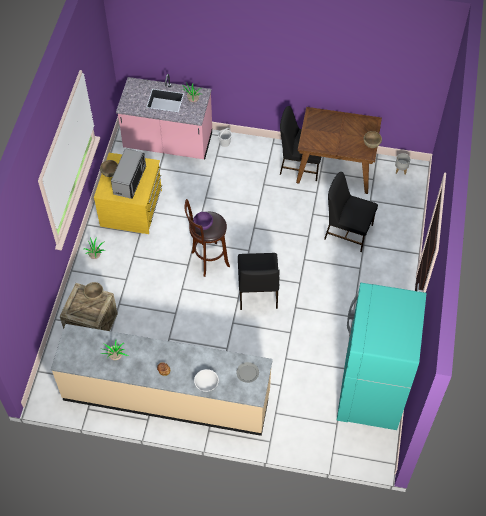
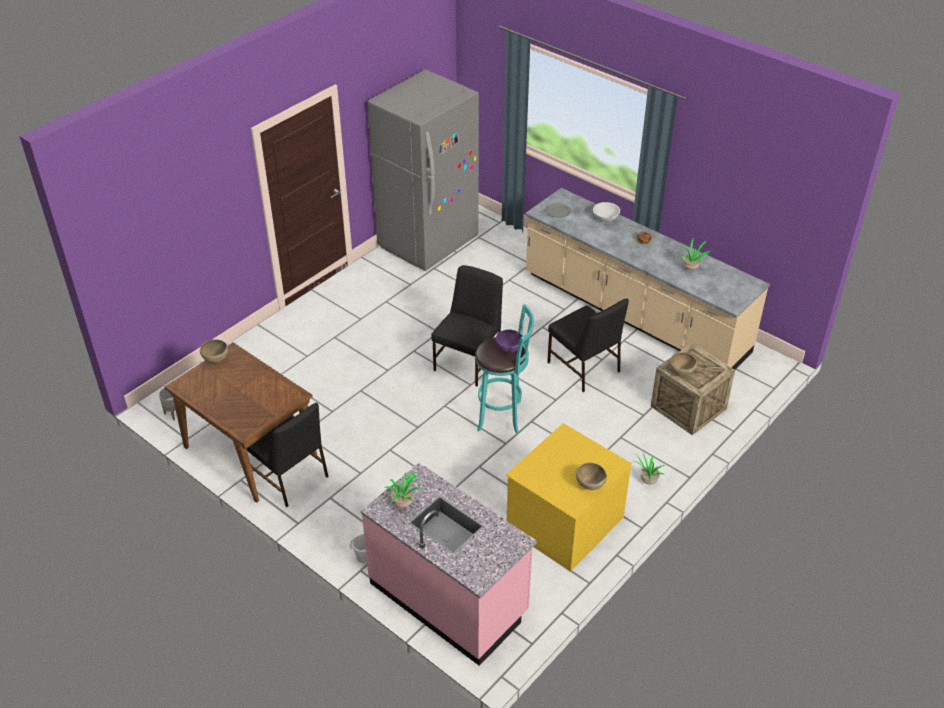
camera: 150 degrees left, 15 degrees down
microwave [111,148,146,199] -> none
brown stool [185,199,230,277] -> turquoise stool [475,304,534,434]
black chair [324,172,378,252] -> black chair moved to [547,298,629,392]
turquoise fridge [337,283,427,430] -> grey fridge [367,70,479,271]

